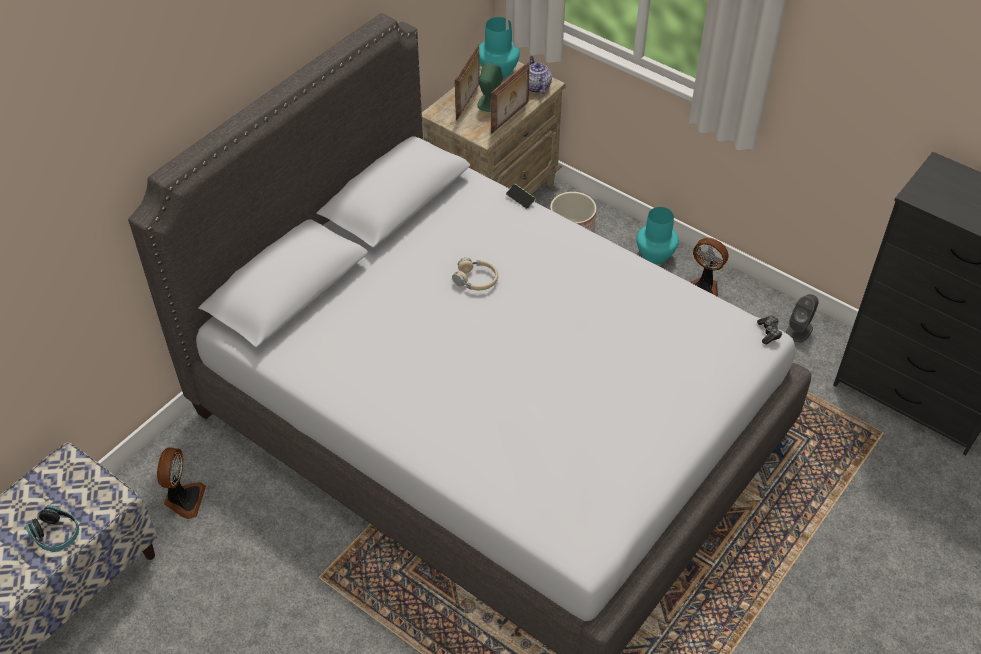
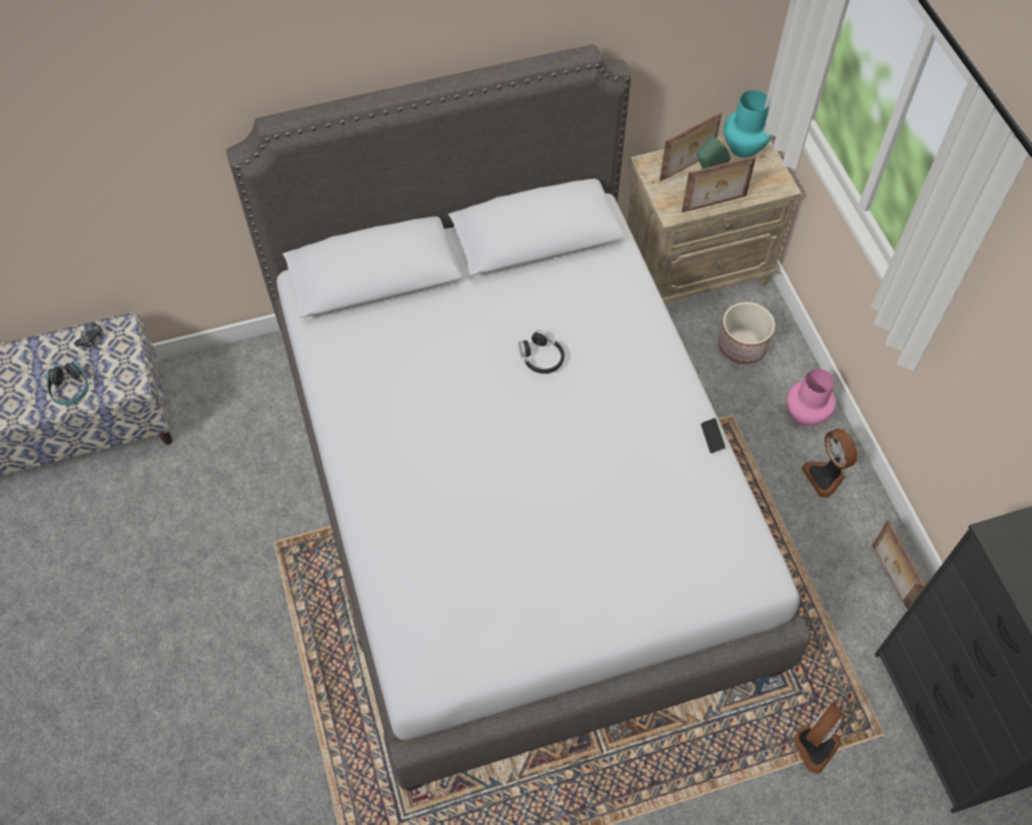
camera: 35 degrees right, 10 degrees up
fan [157,447,206,519] -> fan moved to [793,704,845,774]
beige headphones [452,258,498,290] -> black headphones [519,330,564,374]
phone [506,184,536,209] -> phone moved to [701,418,726,454]
teapot [529,56,552,94] -> none
turquoise vase [636,207,679,264] -> pink vase [787,369,836,426]
game controller [757,316,782,344] -> game controller moved to [74,323,103,348]
grey speaker [786,294,819,343] -> picture frame [872,520,926,609]

